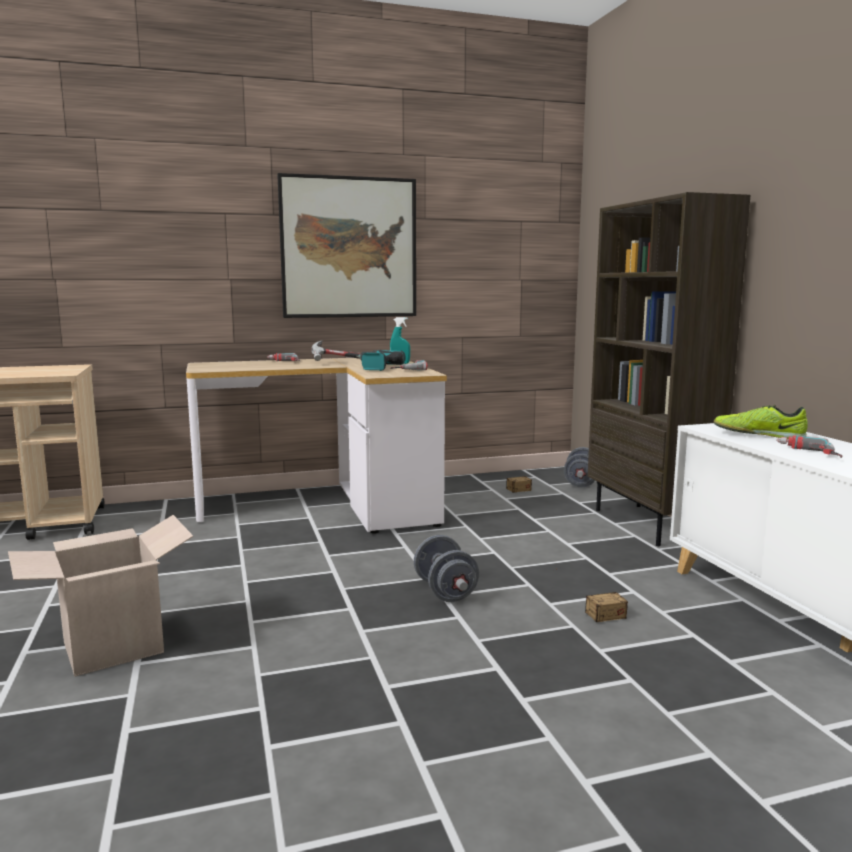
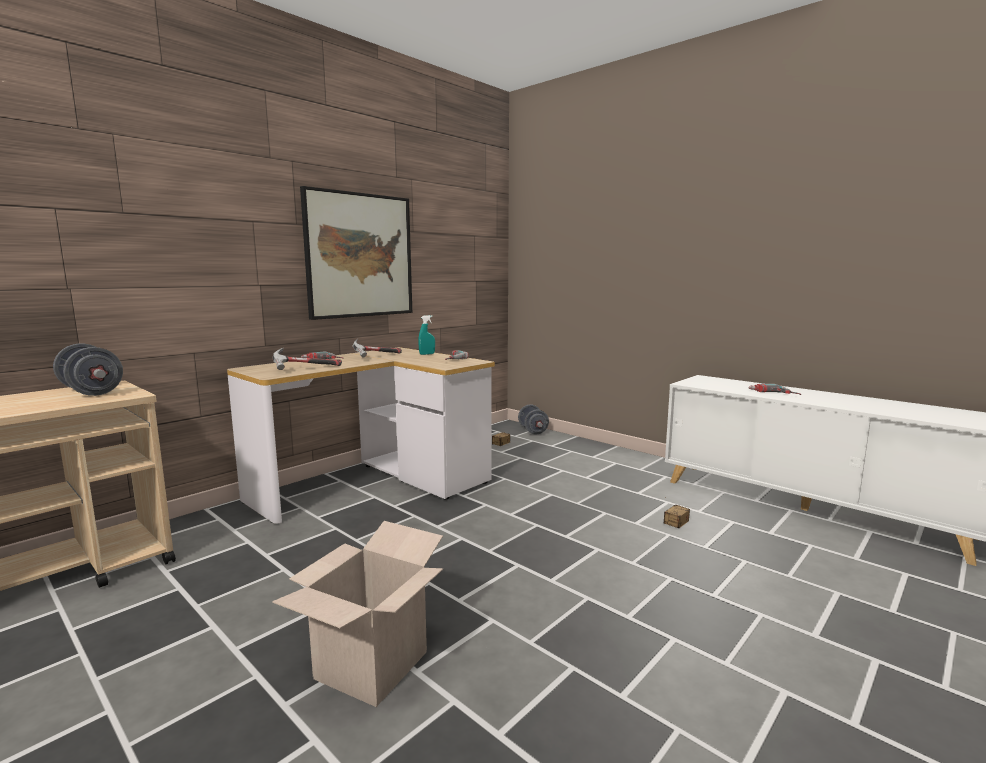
camera: 30 degrees left, 0 degrees up
power drill [356,350,405,371] -> none
grey dumbbell [414,535,479,602] -> grey dumbbell moved to [53,343,123,396]
brown bookcase [587,192,751,546] -> none
shoe [714,405,808,439] -> none
none -> hammer [273,348,342,370]

